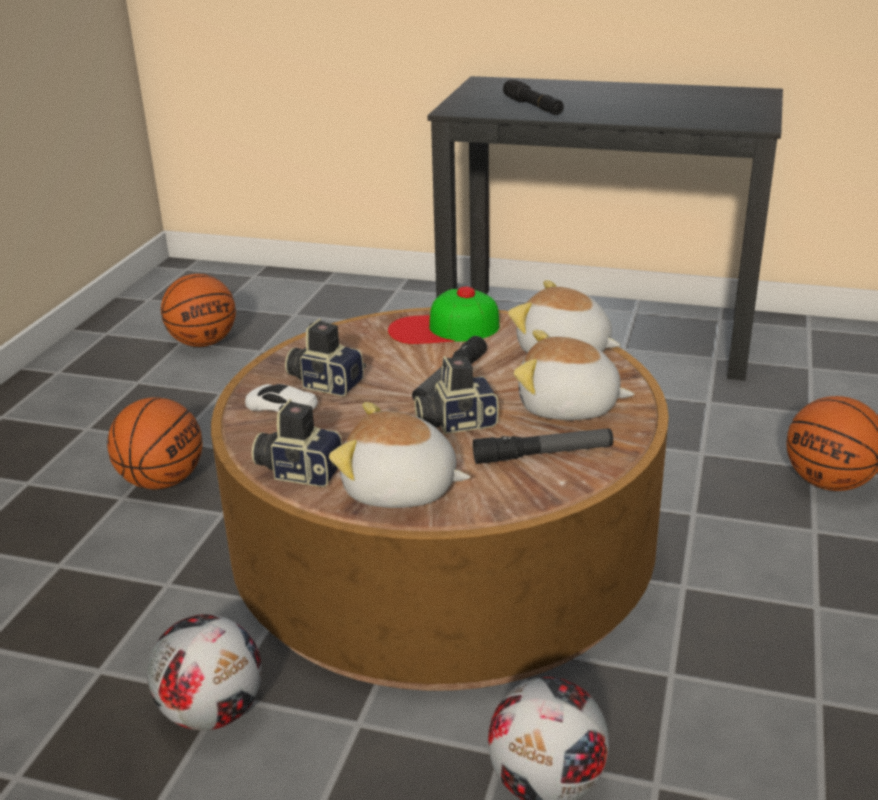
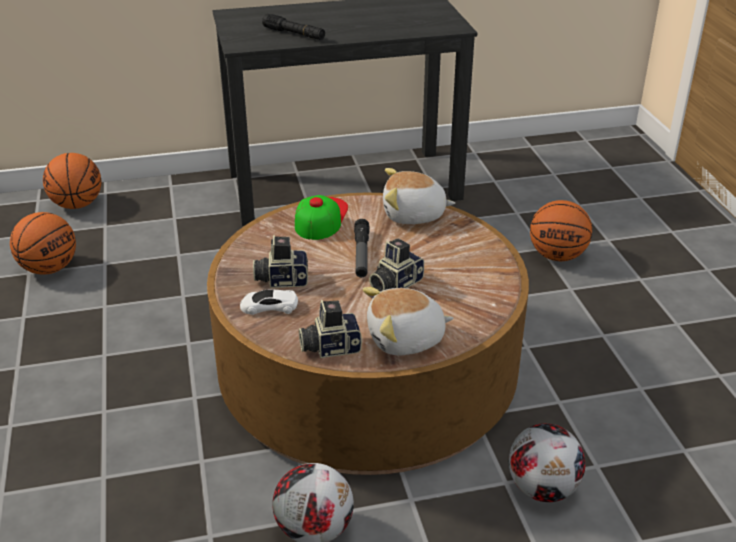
camera: 30 degrees left, 5 degrees up
basketball [107,397,203,489] -> basketball moved to [43,153,102,209]
cap [388,287,499,344] -> cap turned 135 degrees clockwise [295,195,348,240]
flashlight [473,428,613,464] -> none
plush toy [514,330,634,420] -> none

